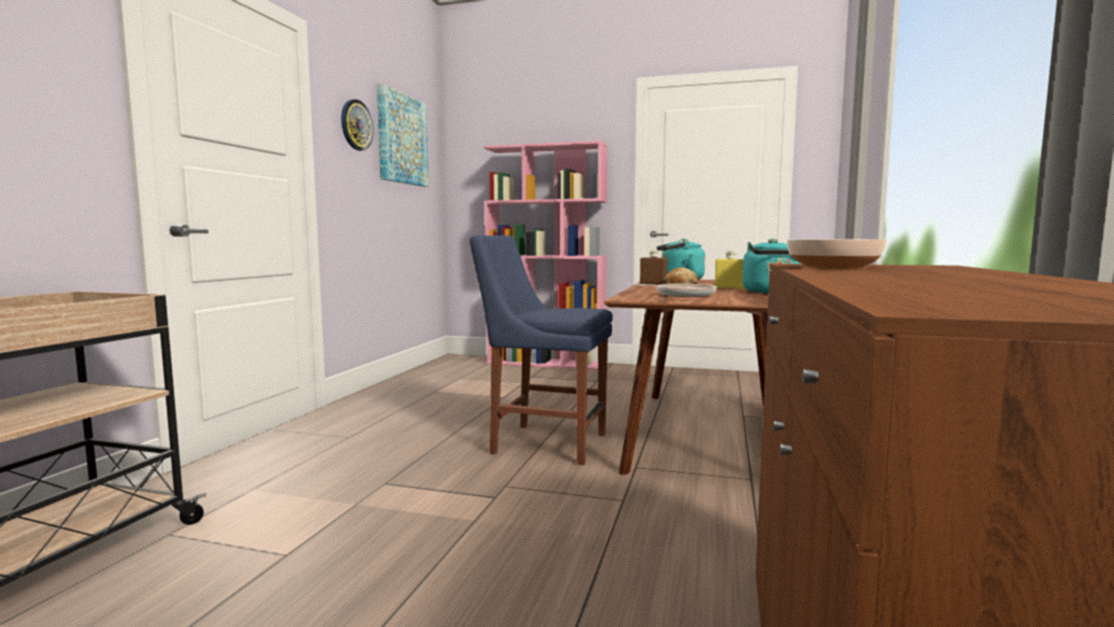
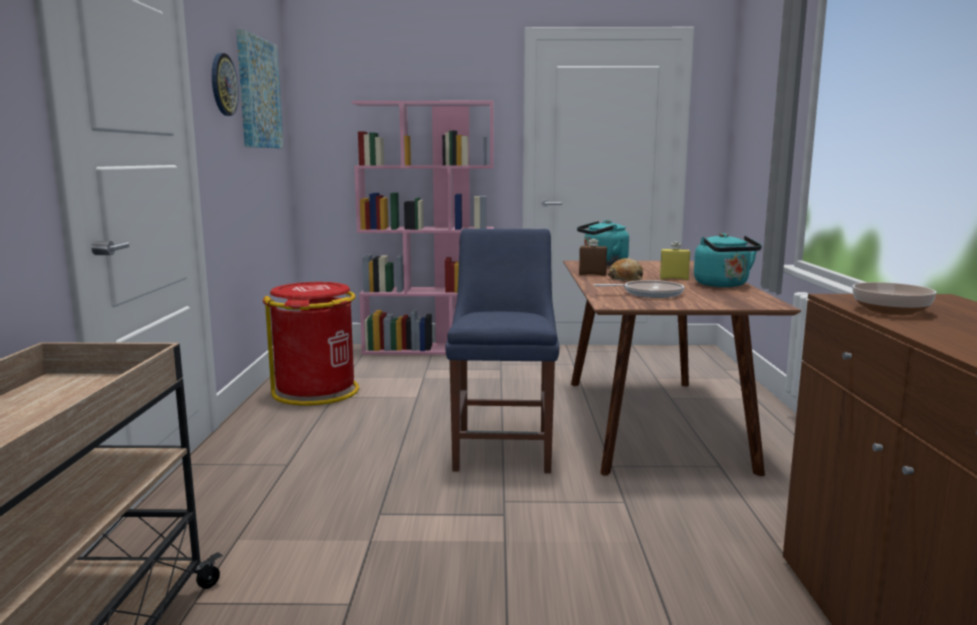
camera: 15 degrees left, 5 degrees up
blue chair [469,235,613,465] -> blue chair turned 90 degrees clockwise [445,229,559,473]
none -> red trash can [263,282,359,406]

